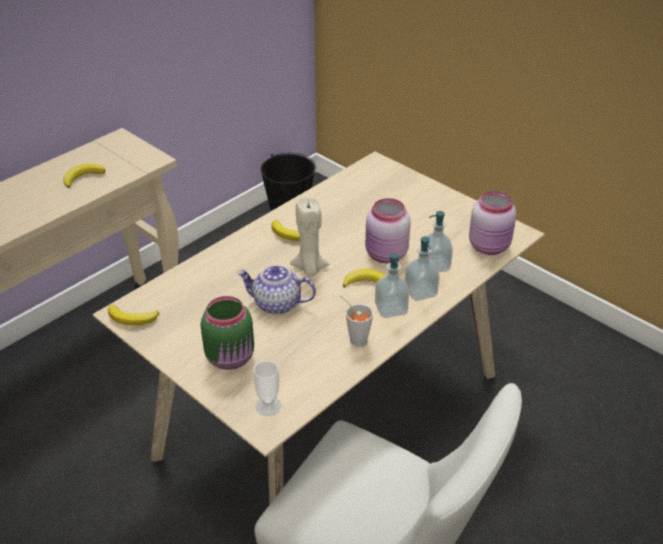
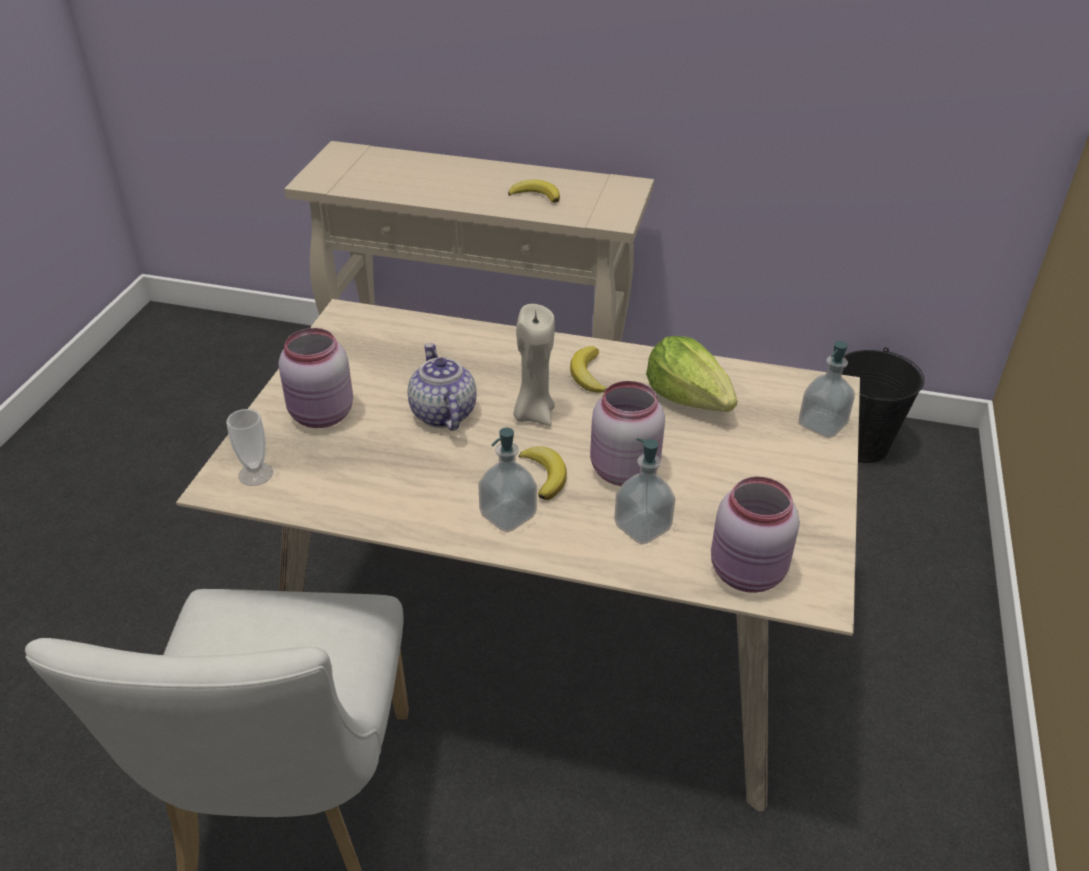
camera: 60 degrees right, 0 degrees up
banana [108,305,159,325] -> none
green jar [201,296,254,370] -> pink jar [278,328,353,428]
grey cup [340,295,373,347] -> none
soap dispenser [405,236,440,301] -> soap dispenser moved to [799,341,855,438]
none -> lettuce [646,336,737,412]

